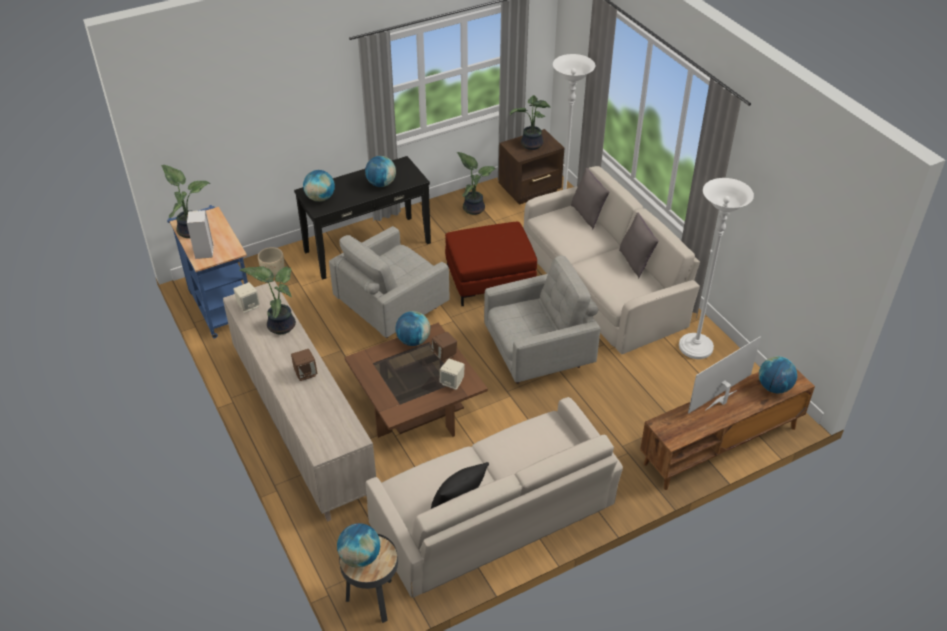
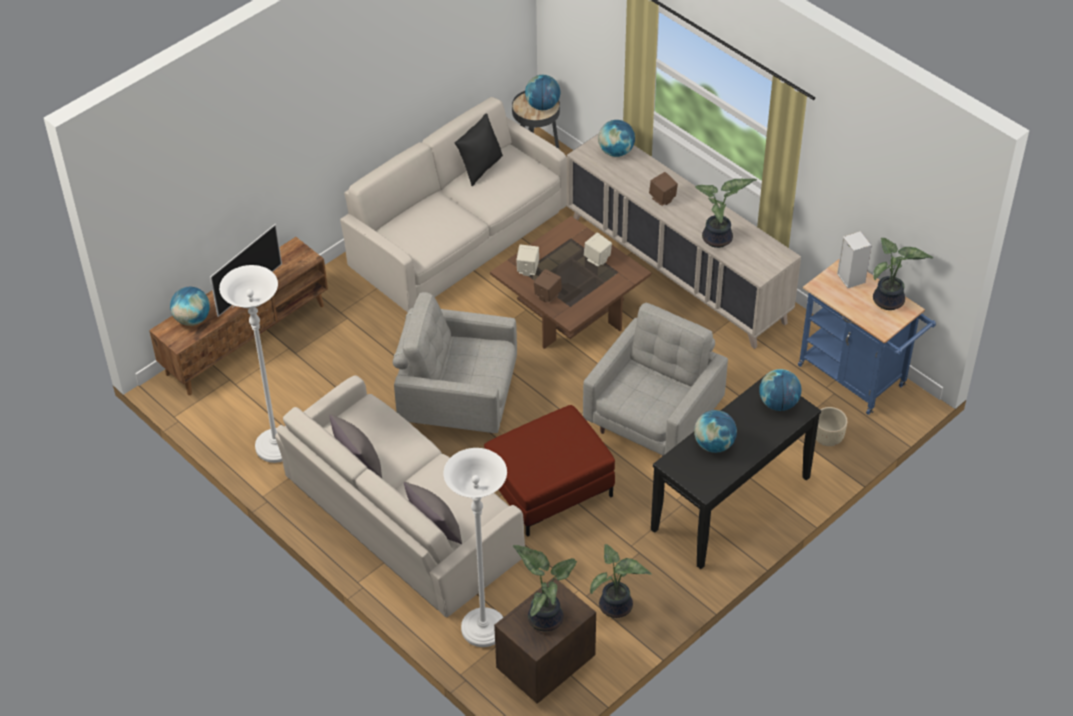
camera: 165 degrees right, 5 degrees up
beige speaker [234,282,260,313] -> beige speaker moved to [584,232,612,266]
globe [395,311,430,346] -> globe moved to [598,120,635,157]
grey armchair [484,255,600,384] -> grey armchair turned 45 degrees clockwise [393,292,517,433]

